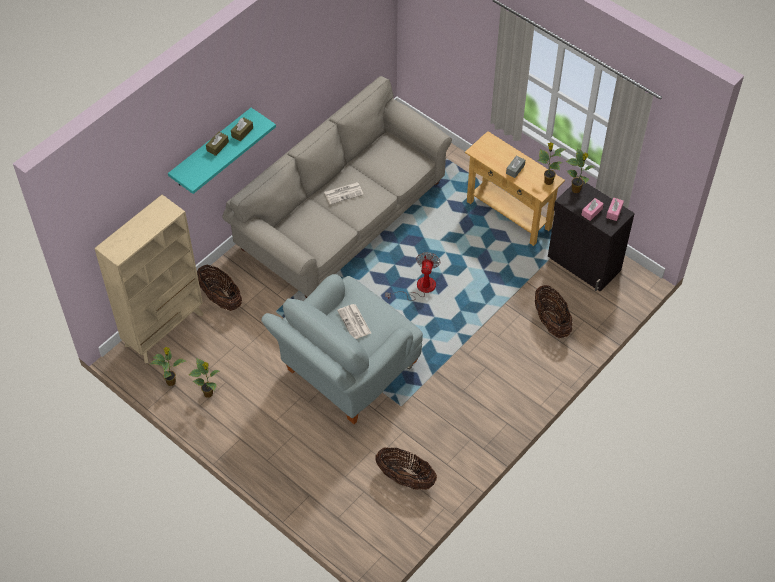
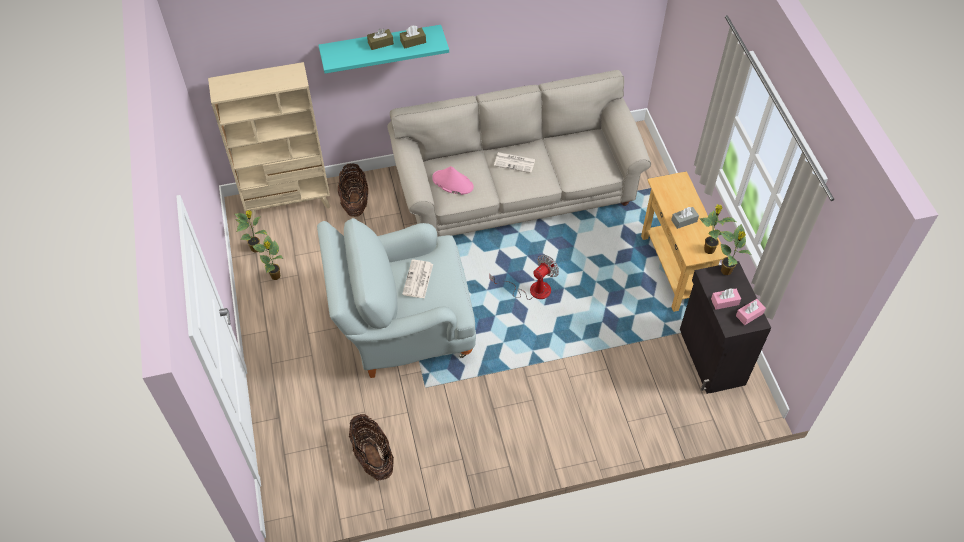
camera: 35 degrees right, 0 degrees up
basket [535,285,572,338] -> none
none -> pink hat [432,166,474,195]

